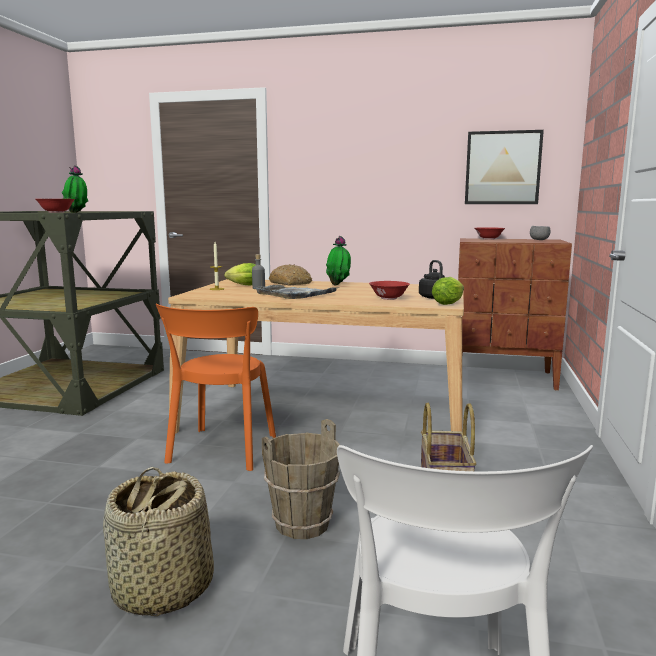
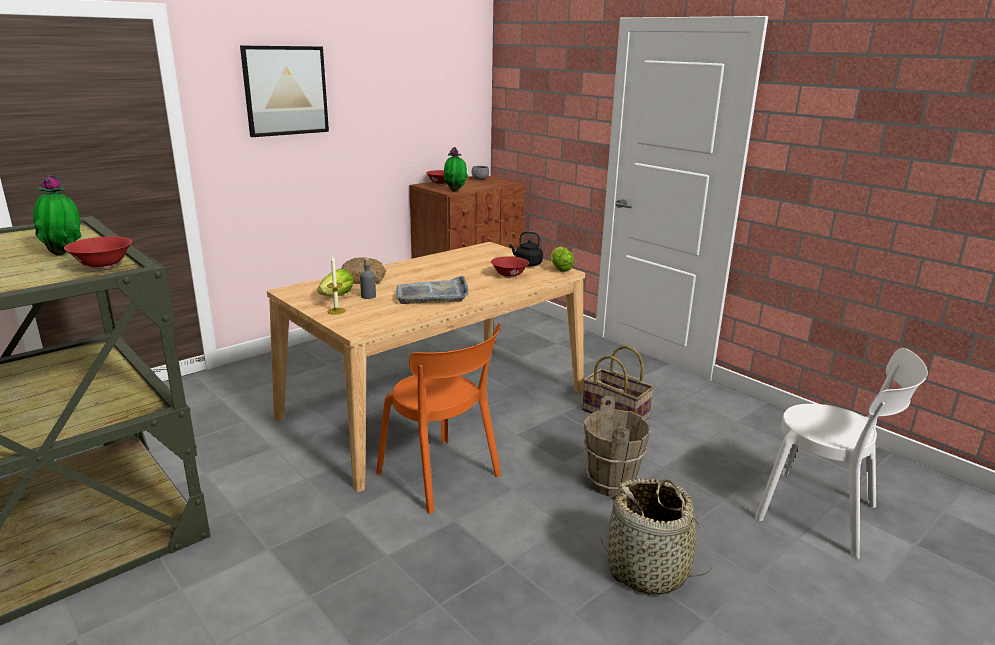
camera: 55 degrees left, 10 degrees up
potted plant [326,236,351,285] -> potted plant moved to [443,147,468,192]
picture [465,130,544,204] -> picture moved to [240,46,329,137]

